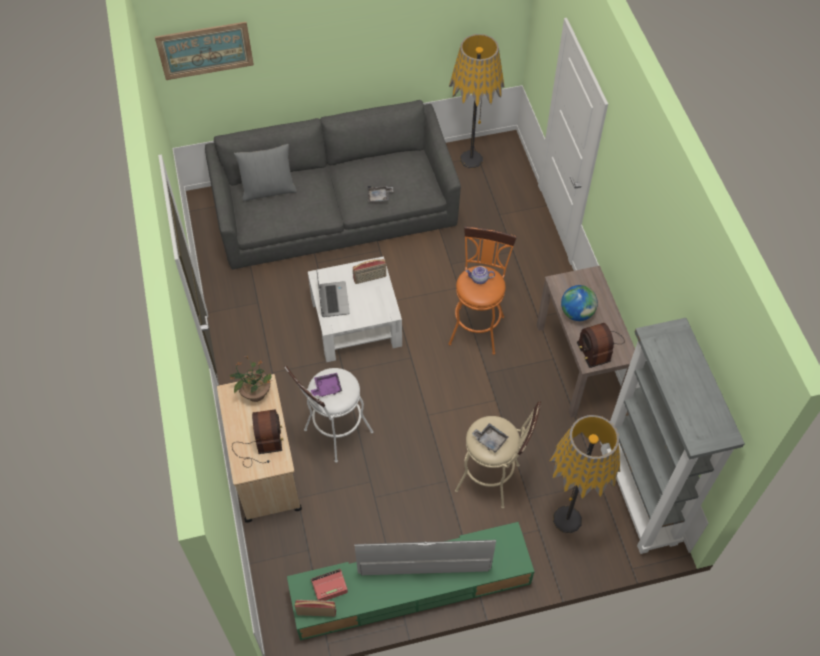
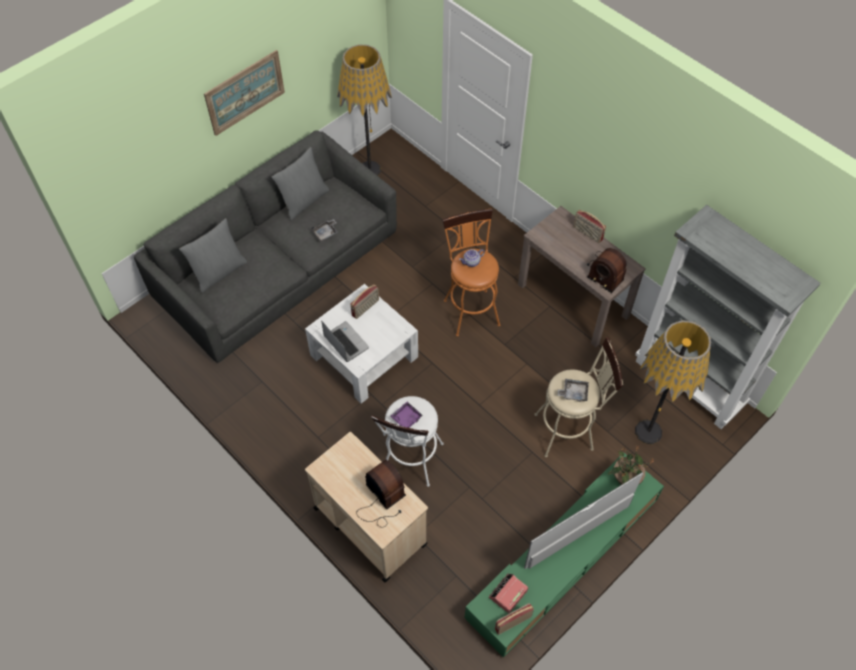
camera: 30 degrees left, 0 degrees up
picture [155,22,254,80] -> picture moved to [204,50,285,136]
potted plant [229,356,271,402] -> potted plant moved to [608,445,655,485]
globe [561,285,598,321] -> none
none -> grey pillow [271,147,329,220]
none -> radio [573,210,606,243]

